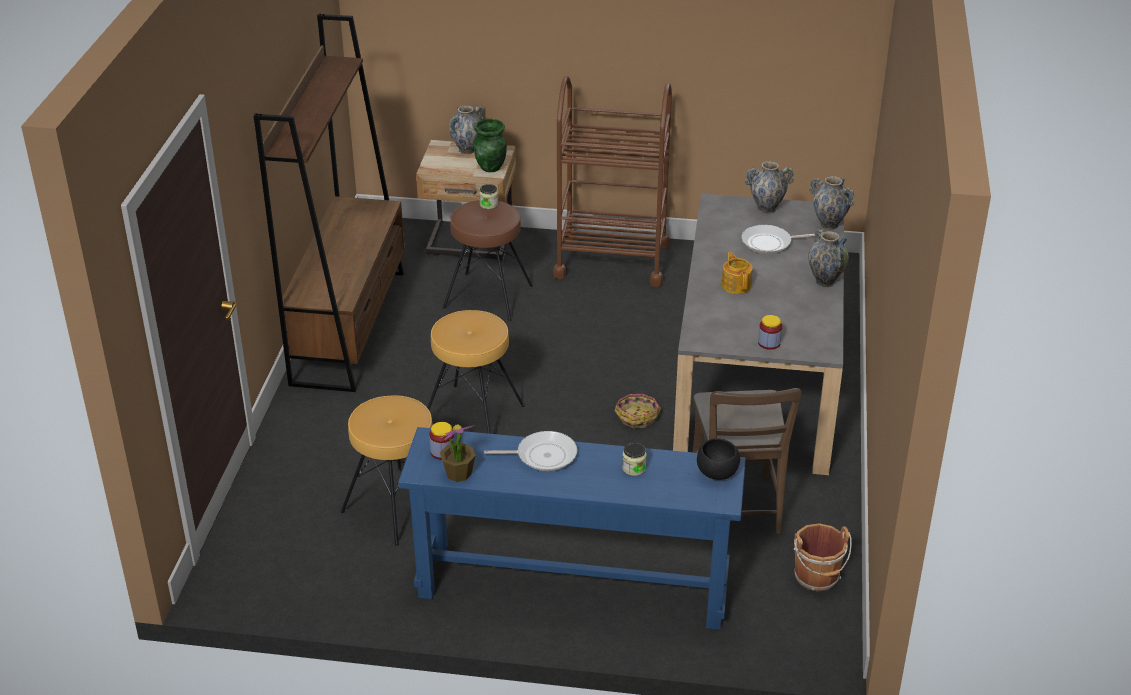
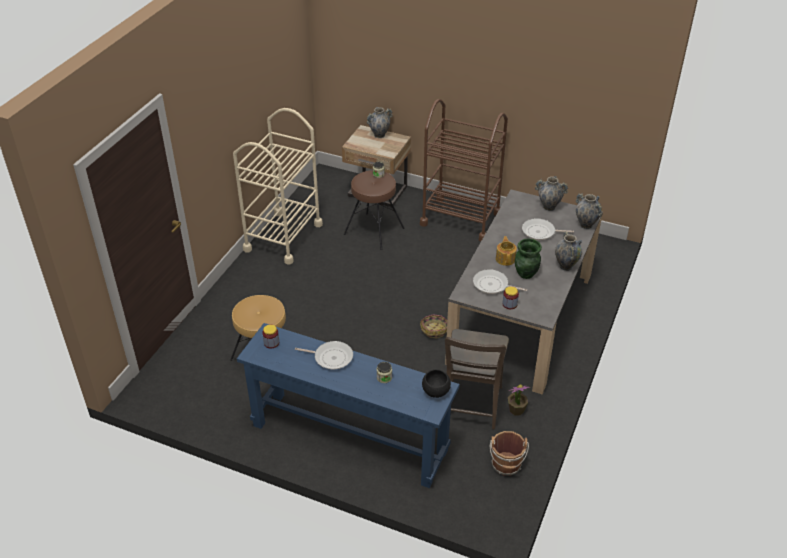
camera: 15 degrees right, 5 degrees up
brown bookcase [253,14,405,392] -> beige cart [233,108,323,265]
brown stool [427,310,525,434] -> none
potted plant [440,425,476,482] -> potted plant moved to [508,384,530,415]
green vase [474,119,507,172] -> green vase moved to [515,238,542,279]
none -> frying pan [473,269,528,294]

